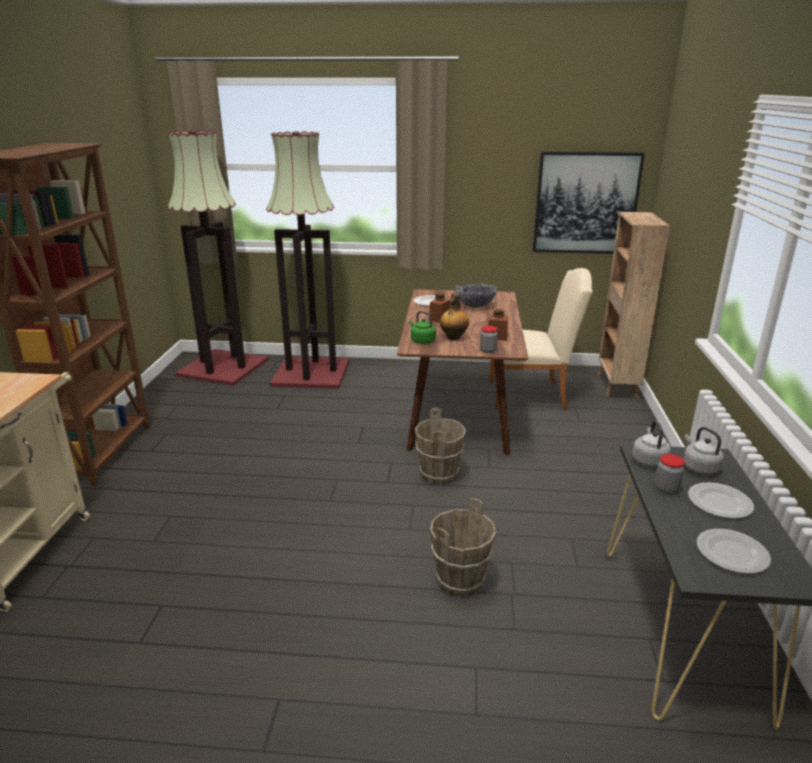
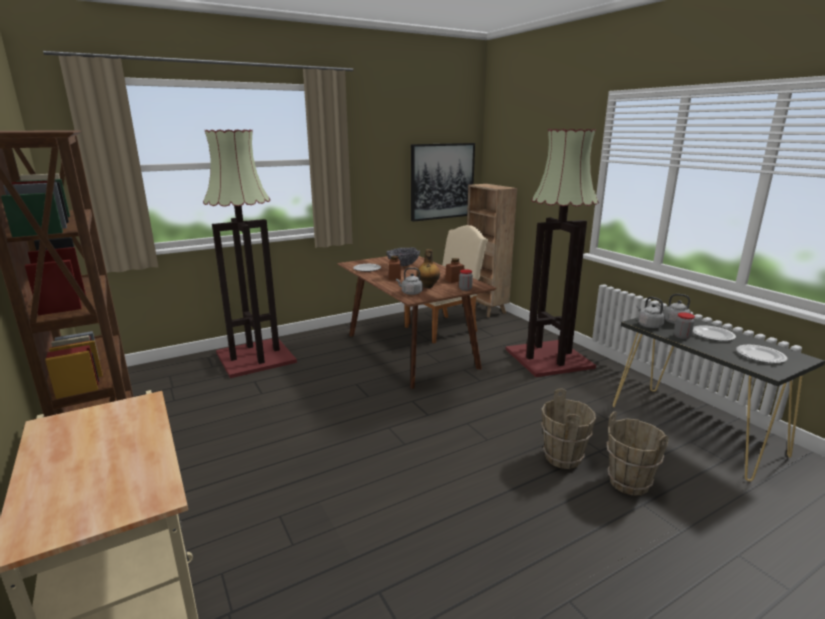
camera: 35 degrees left, 5 degrees down
floor lamp [167,130,269,386] -> floor lamp moved to [505,129,599,377]
green kettle [409,311,436,344] -> grey kettle [396,268,423,295]
brown bucket [415,408,466,485] -> brown bucket moved to [607,411,669,496]

